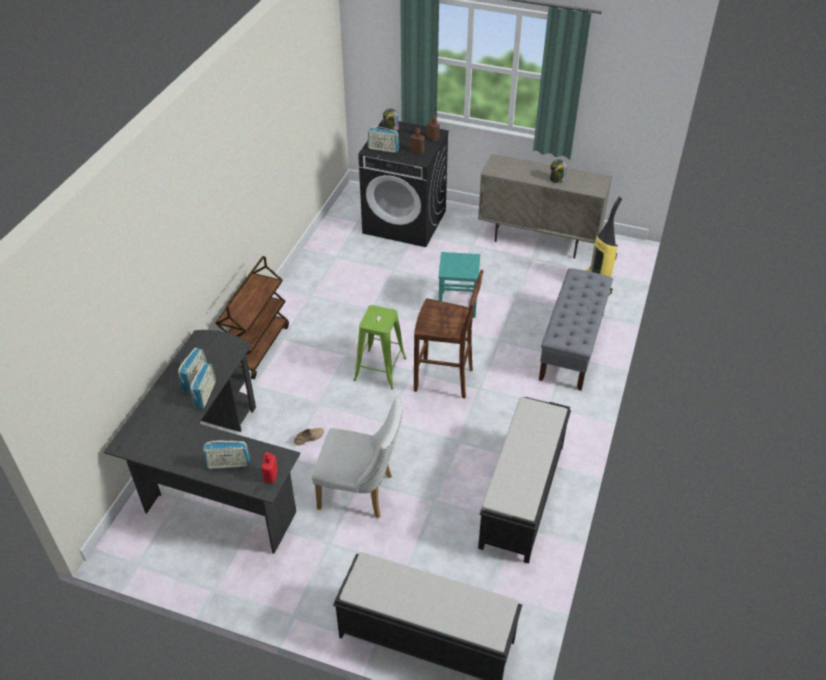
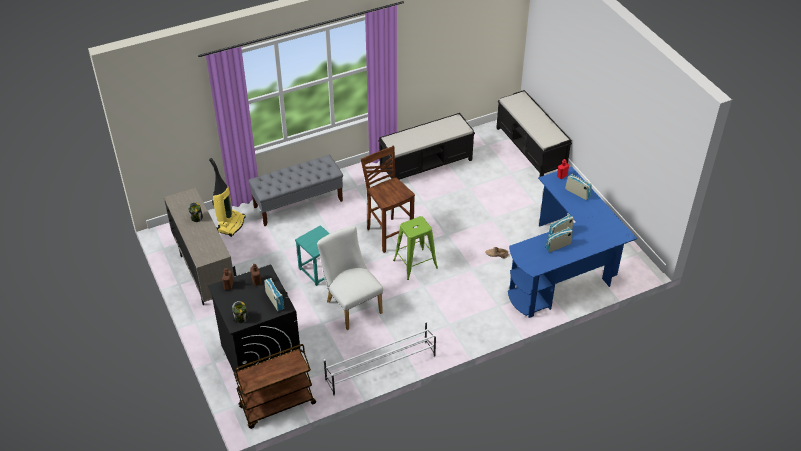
camera: 135 degrees left, 0 degrees up
black desk [103,330,300,554] -> blue desk [508,166,637,318]
brown cart [215,256,289,379] -> brown cart moved to [234,344,316,429]
white chair [312,398,402,518] -> white chair moved to [317,226,383,330]
none -> white shoe rack [324,321,436,396]

